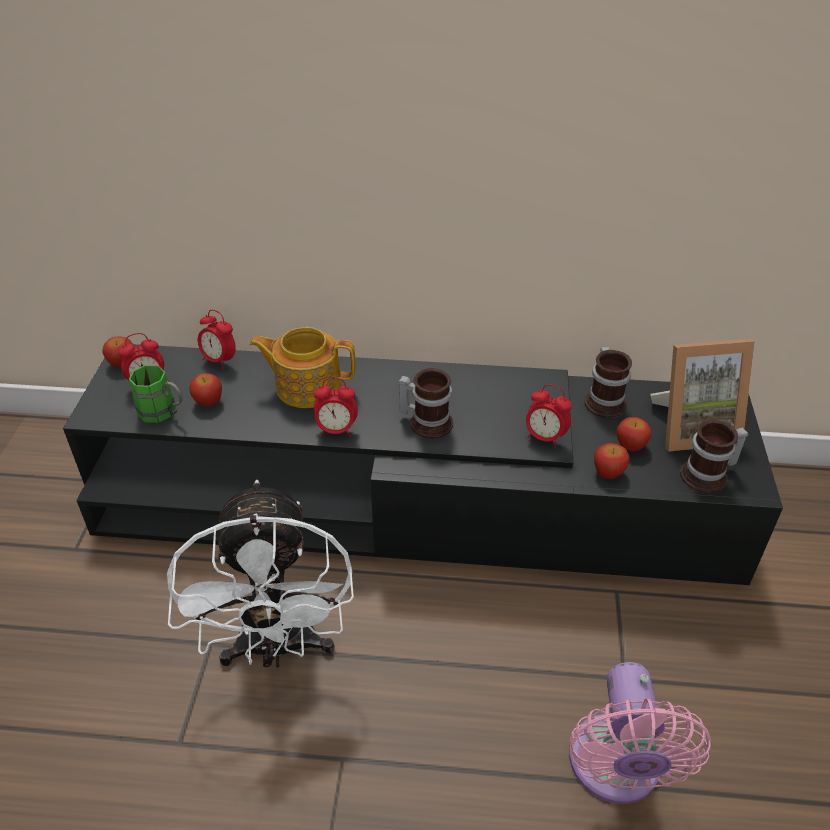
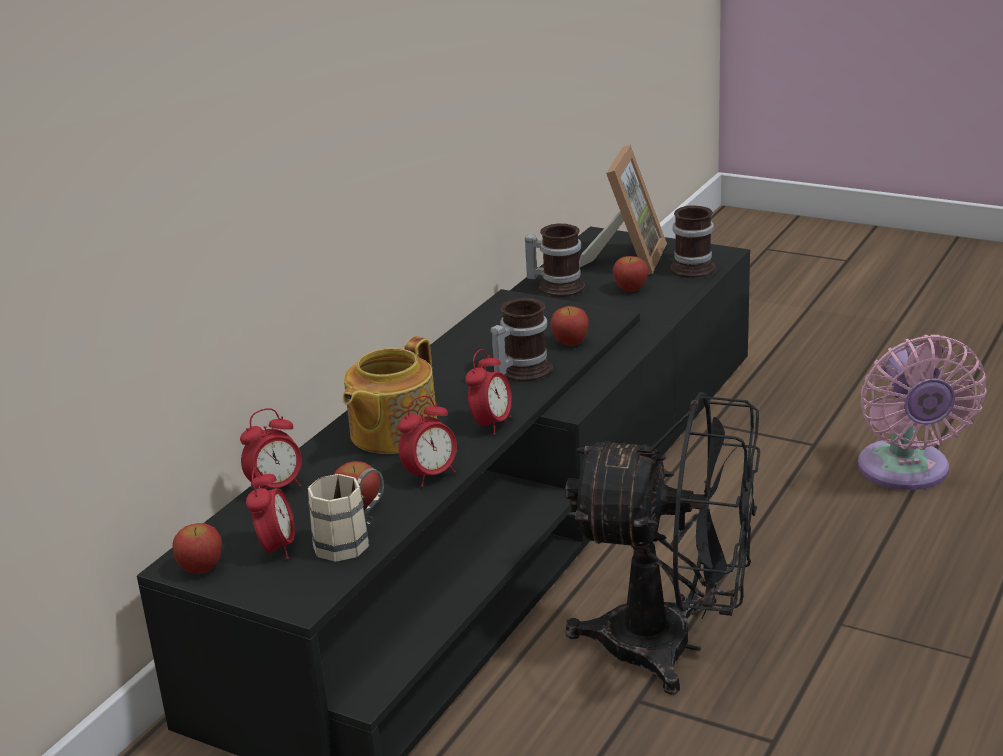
camera: 65 degrees left, 15 degrees down
green mug [129,365,183,423] -> beige mug [308,468,384,561]
white fan [167,480,354,667] -> black fan [565,392,760,695]
alarm clock [526,384,572,449] -> alarm clock moved to [398,396,457,487]
pink fan [569,662,711,804] -> pink fan turned 60 degrees clockwise [858,335,987,490]
apple [594,443,629,479] -> apple moved to [550,306,589,346]

